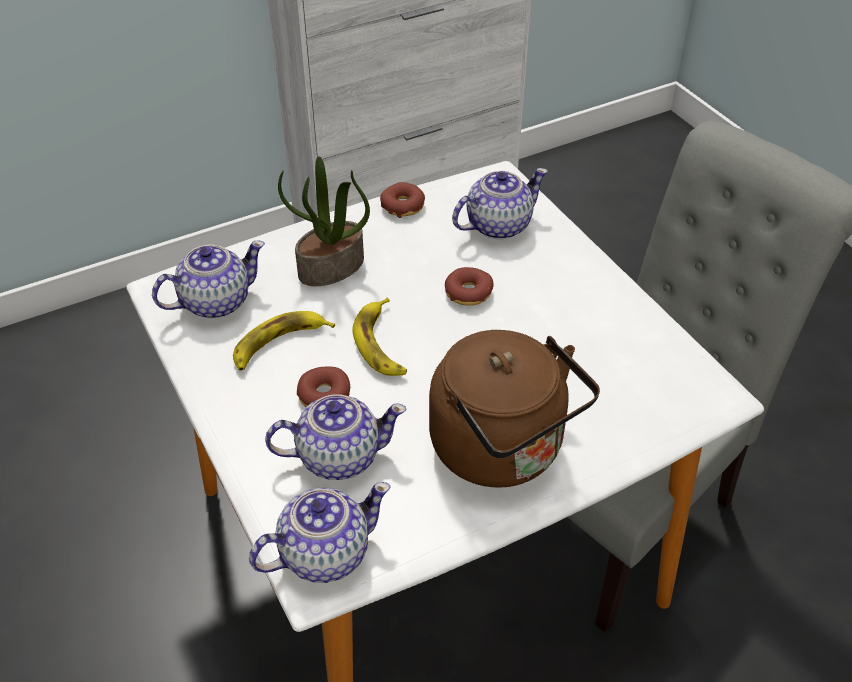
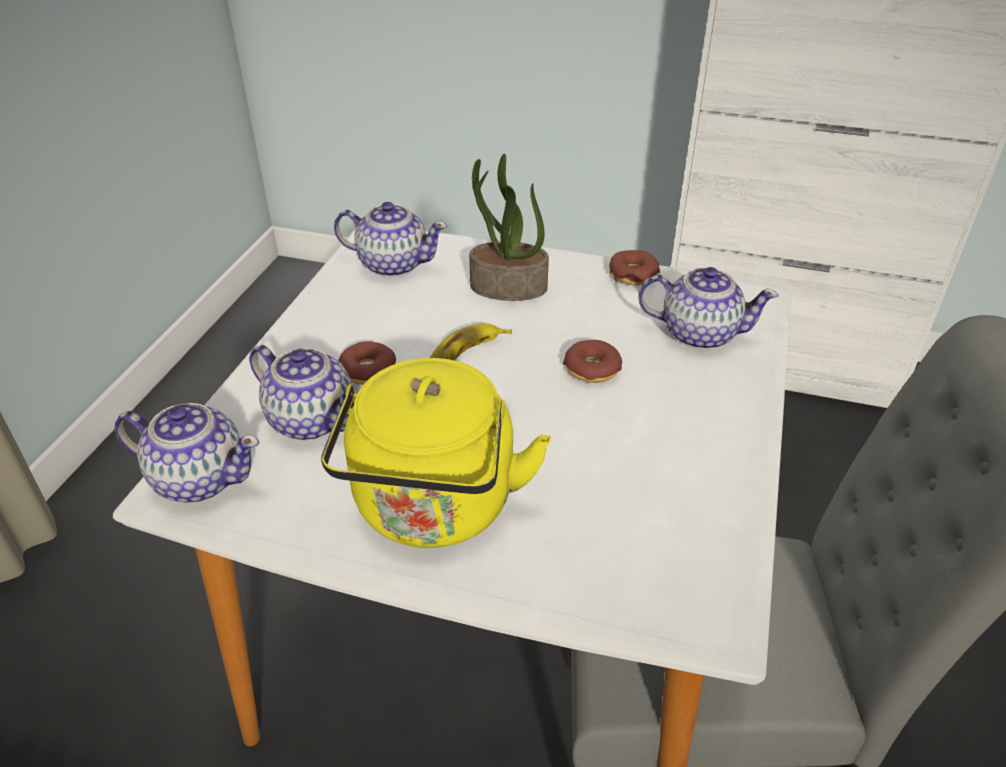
camera: 45 degrees right, 5 degrees down
banana [233,311,335,371] -> none
brown kettle [429,330,600,488] -> yellow kettle [321,358,551,548]

